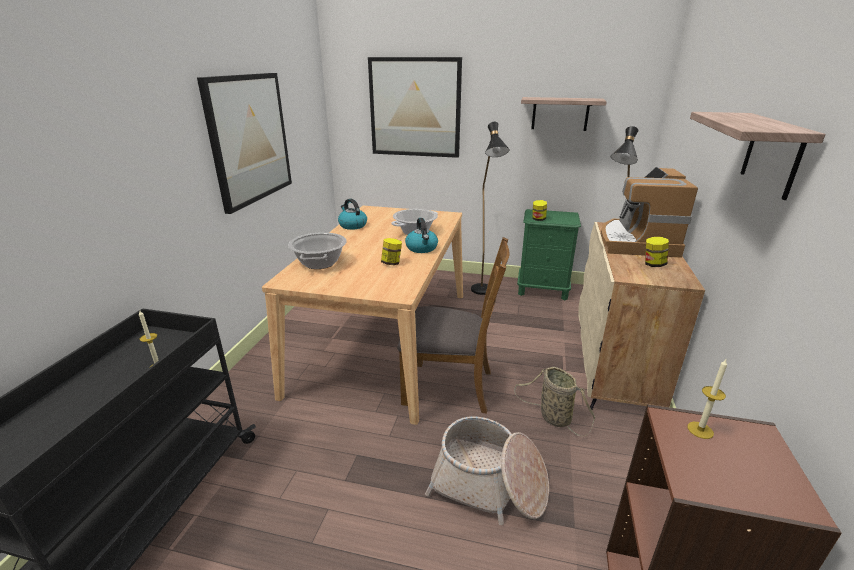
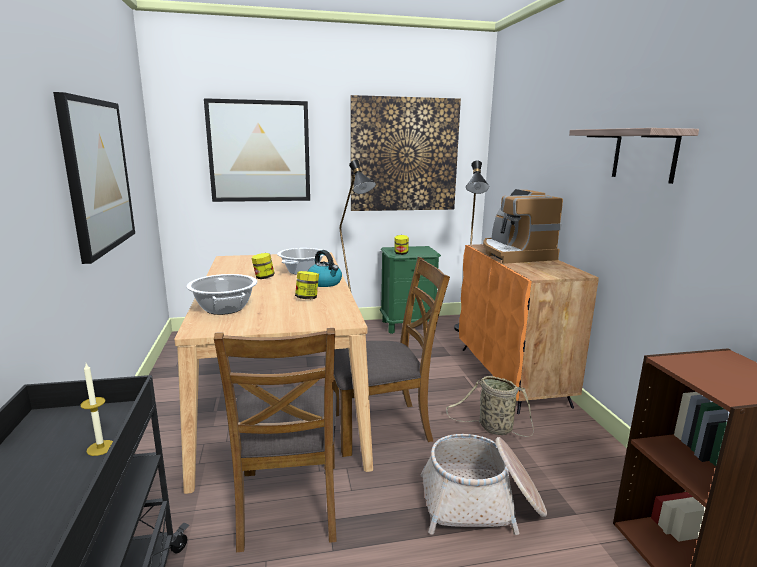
camera: 25 degrees left, 10 degrees down
kettle [338,199,367,230] -> none
shelf [521,97,607,131] -> picture [350,95,461,211]
beige cabinet [578,222,705,409] -> orange cabinet [459,244,599,414]
jar [645,237,669,267] -> jar moved to [251,253,275,279]
candle [688,359,727,439] -> none
none -> brown chair [214,328,337,552]

